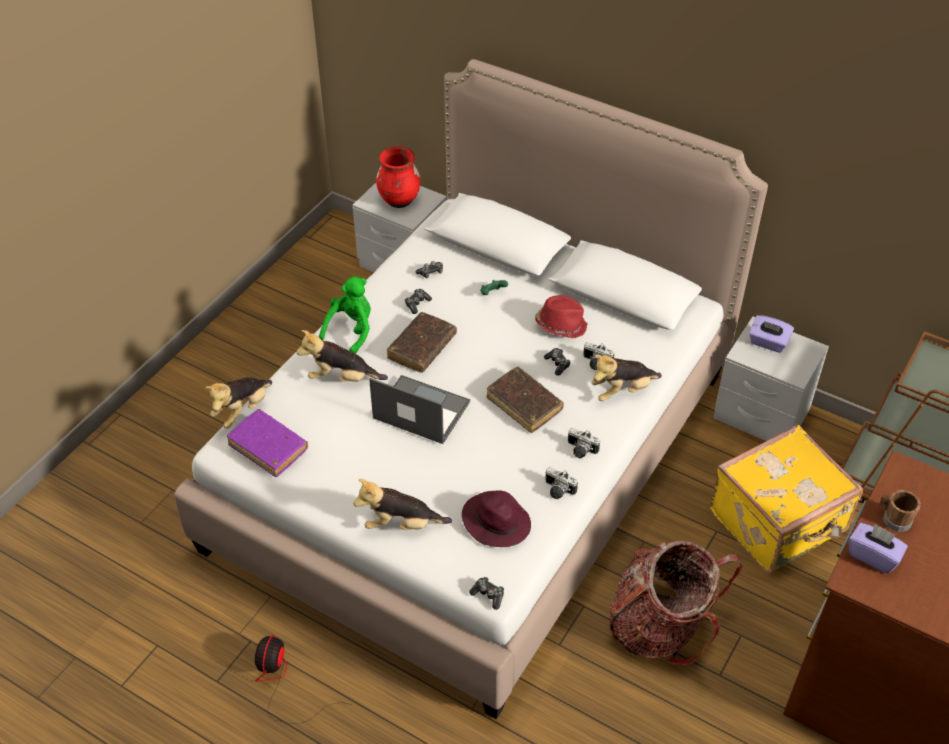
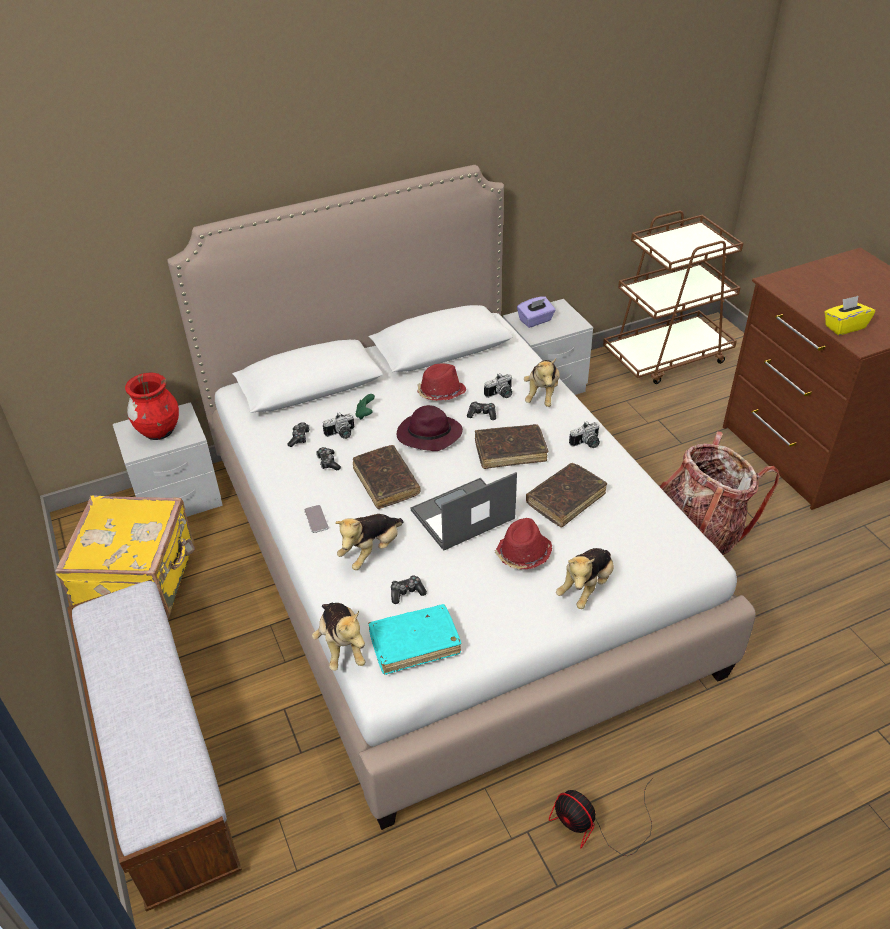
camera: 55 degrees left, 5 degrees down
purple book [227,409,308,477] -> turquoise book [368,604,461,675]
green plush toy [319,277,371,354] -> phone [304,505,329,533]
purple hat [462,491,531,547] -> purple hat moved to [397,405,463,451]
game controller [469,577,504,610] -> game controller moved to [391,575,427,604]
camera [545,467,578,499] -> camera moved to [323,412,354,439]
yellow suitcase [710,425,863,573] -> yellow suitcase moved to [55,495,195,618]
purple tissue box [849,523,908,574] -> yellow tissue box [824,296,875,335]
brown mug [879,490,921,532] -> none
none -> bench [67,580,242,912]
none -> red hat [495,518,552,570]
none -> brown book [526,463,607,527]

